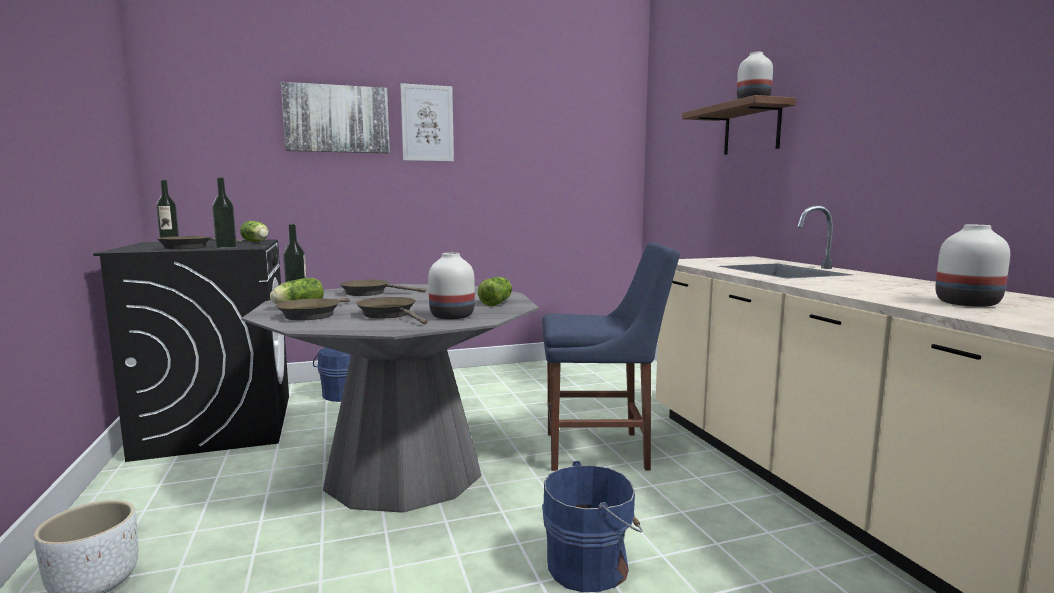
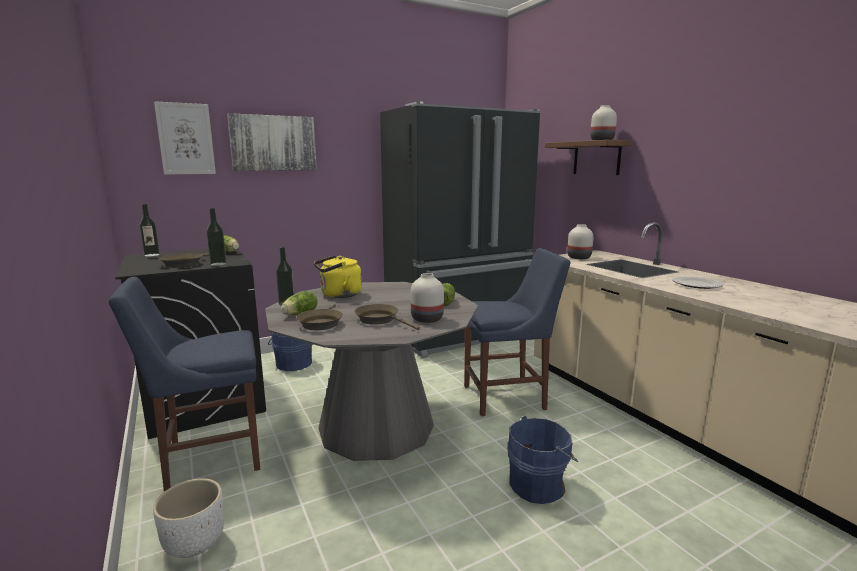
camera: 10 degrees left, 5 degrees up
brown frying pan [339,280,426,296] -> yellow kettle [314,255,362,298]
picture [400,83,454,162] -> picture moved to [154,101,216,175]
white vase [935,225,1010,307] -> white vase moved to [567,224,593,259]
none -> blue chair [109,277,260,491]
none -> black fridge [380,101,541,358]
none -> plate [672,276,723,289]

